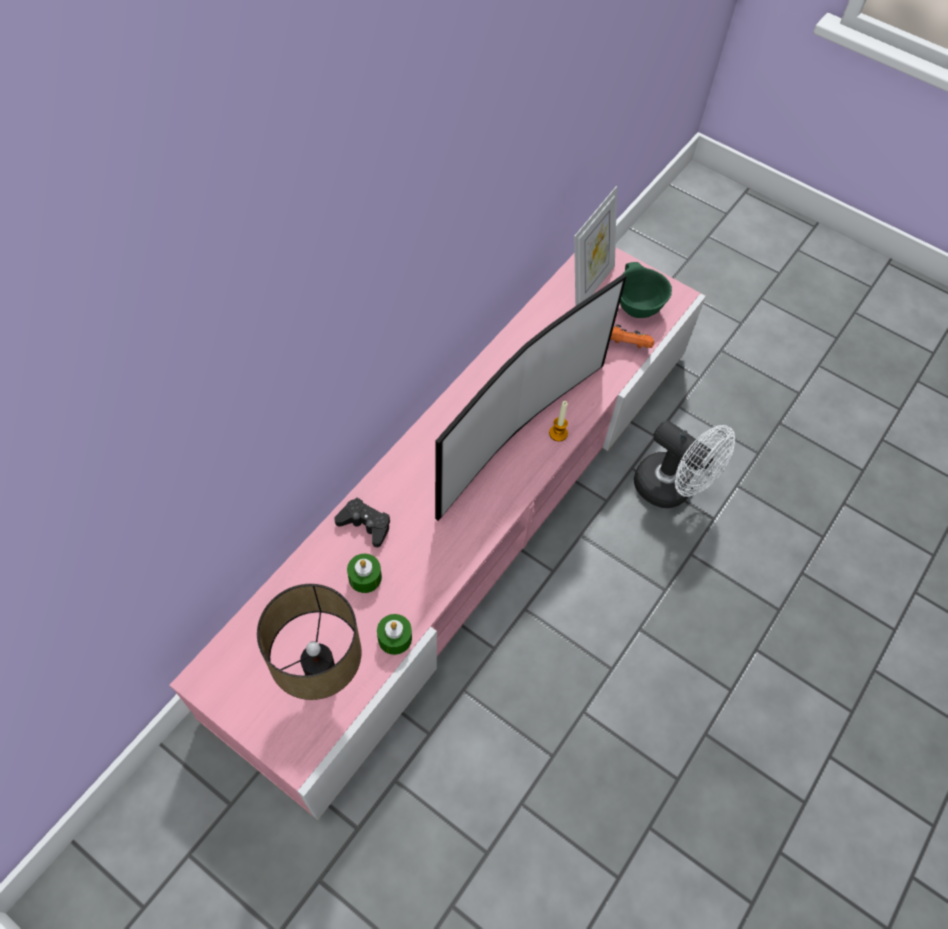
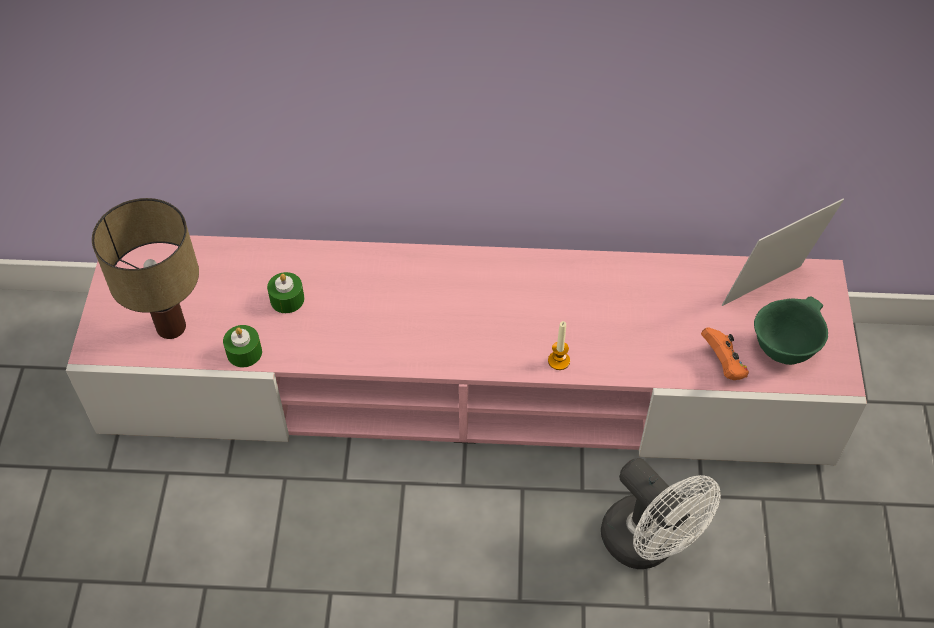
camera: 60 degrees right, 5 degrees down
black game controller [334,498,390,547] -> none
television [435,274,627,521] -> none
picture frame [574,186,617,306] -> picture frame turned 150 degrees clockwise [722,198,844,306]
white fan [634,421,735,508] -> white fan turned 45 degrees counterclockwise [601,458,721,569]

